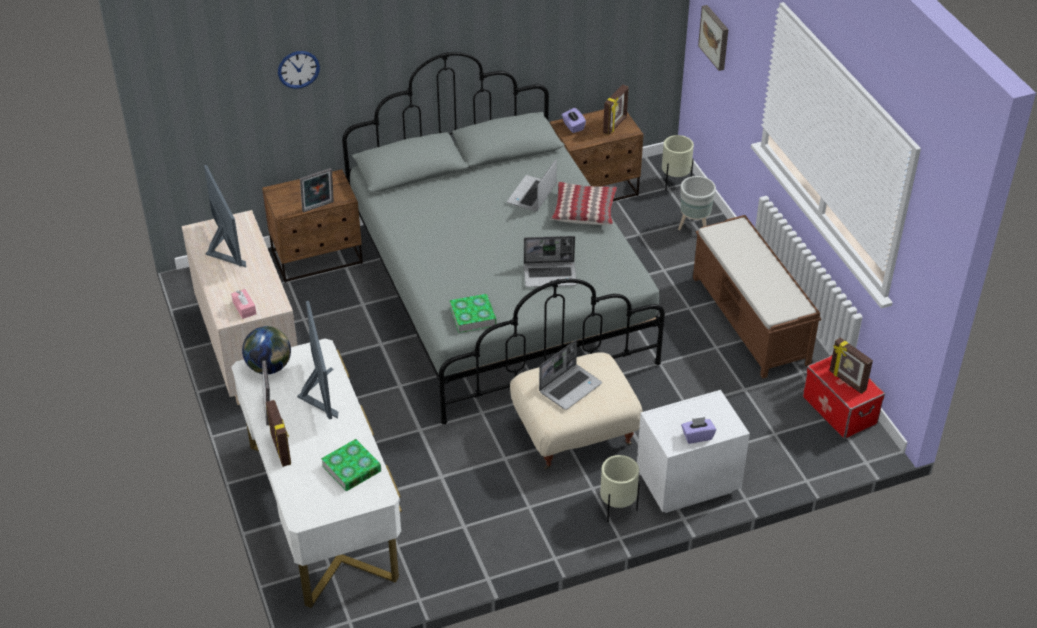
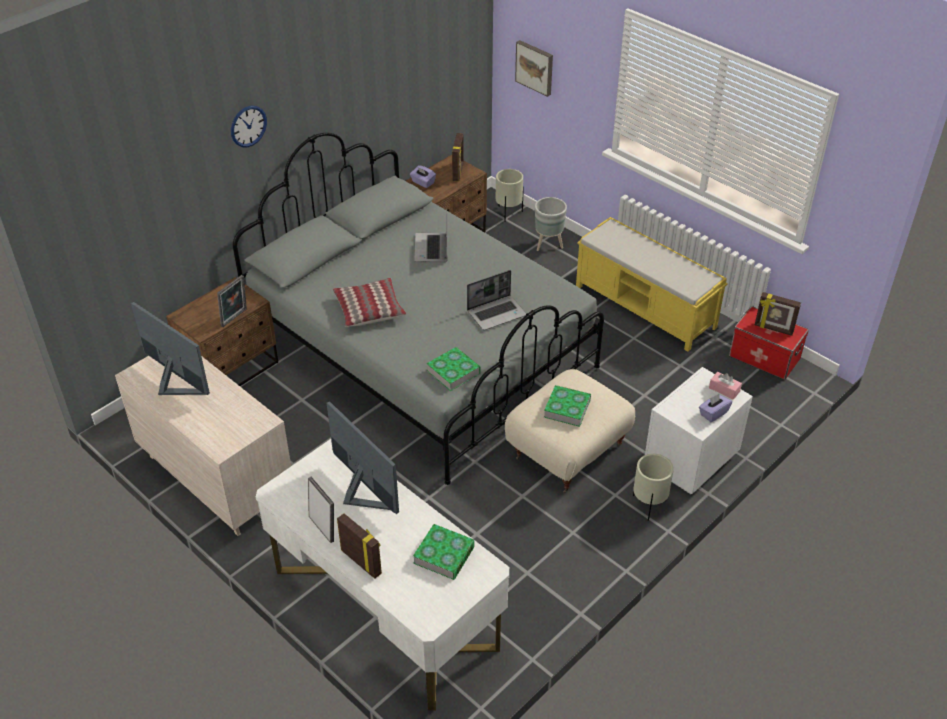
camera: 25 degrees left, 0 degrees up
pink tissue box [231,289,256,319] -> pink tissue box moved to [709,372,742,400]
globe [242,326,291,374] -> none
wall clock [278,51,320,89] -> wall clock moved to [231,106,267,148]
laptop [539,339,602,410] -> book [544,385,591,427]
pillow [551,182,617,225] -> pillow moved to [333,278,406,327]
brown bench [693,215,821,379] -> yellow bench [576,217,728,351]

